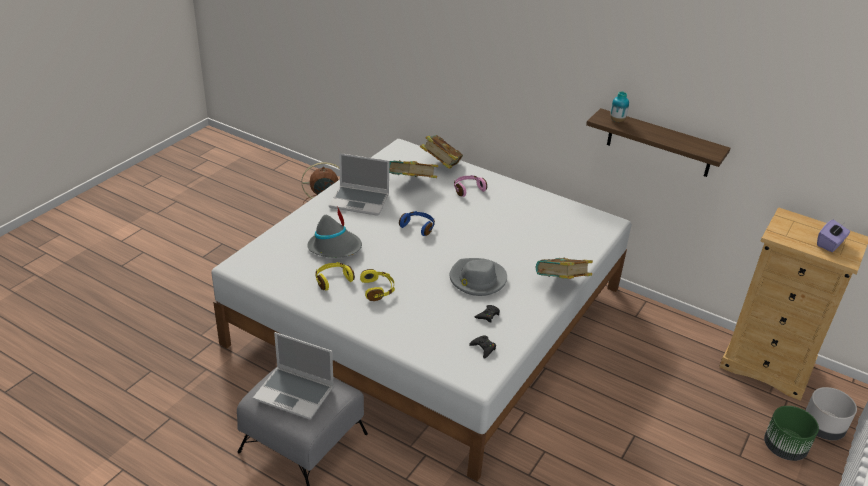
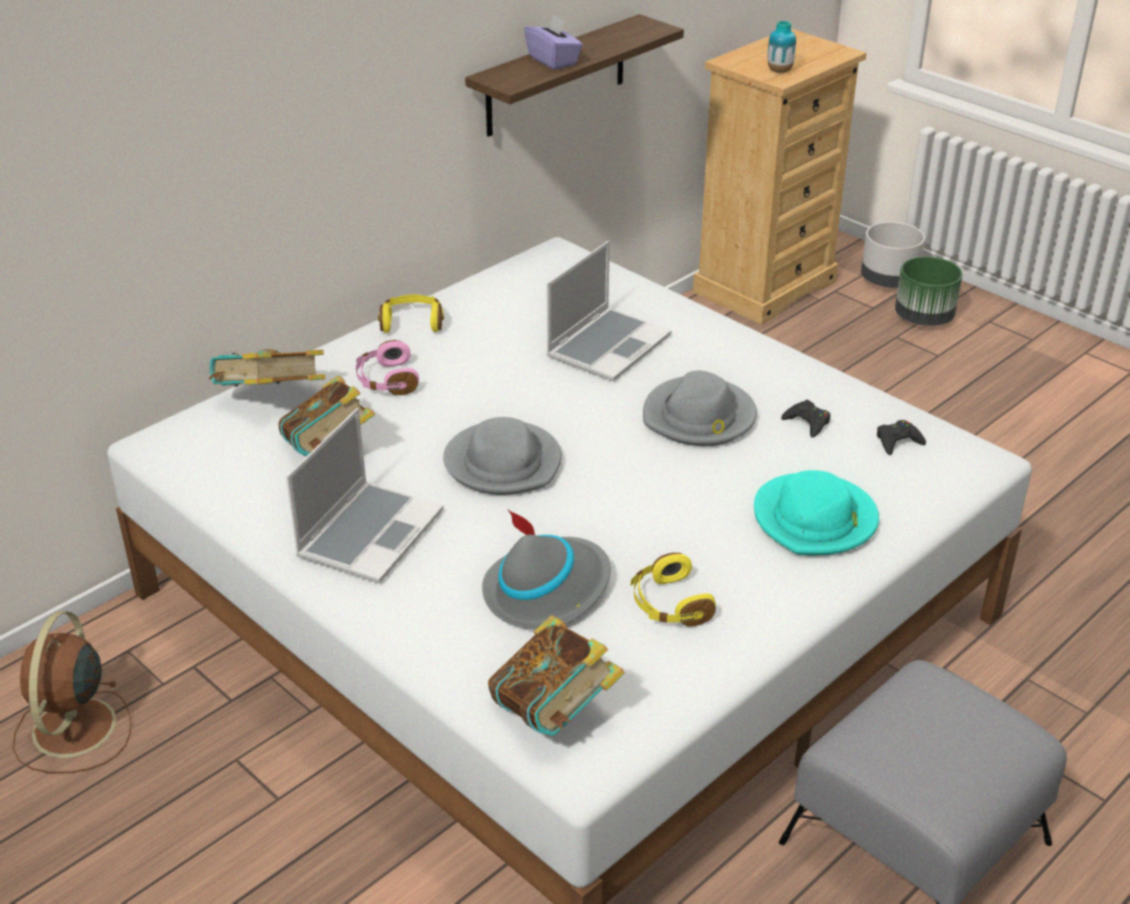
camera: 75 degrees left, 0 degrees up
laptop [253,332,334,420] -> laptop moved to [547,241,671,381]
yellow headphones [360,269,395,301] -> yellow headphones moved to [378,294,444,333]
blue headphones [399,211,435,236] -> grey hat [443,417,562,495]
book [535,258,593,279] -> book moved to [488,615,625,736]
vase [610,91,629,122] -> vase moved to [767,20,796,73]
purple tissue box [817,220,850,252] -> purple tissue box moved to [524,14,583,70]
none -> turquoise hat [754,470,879,555]

